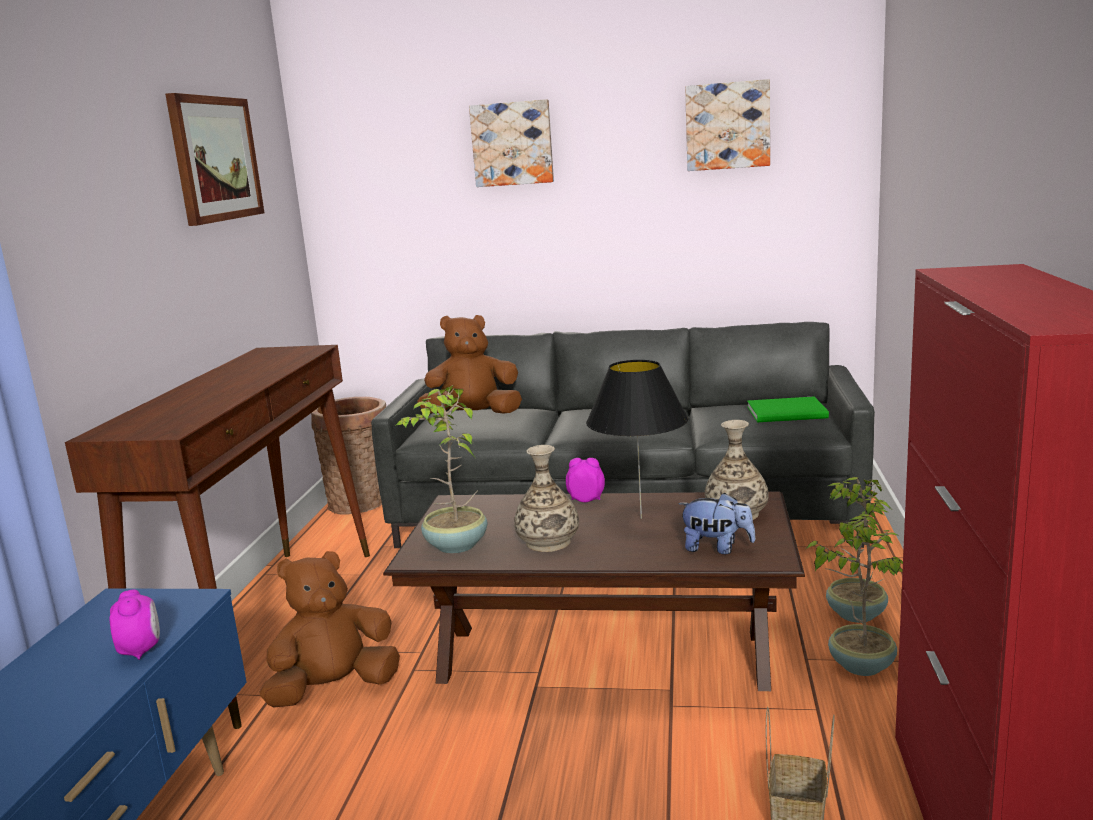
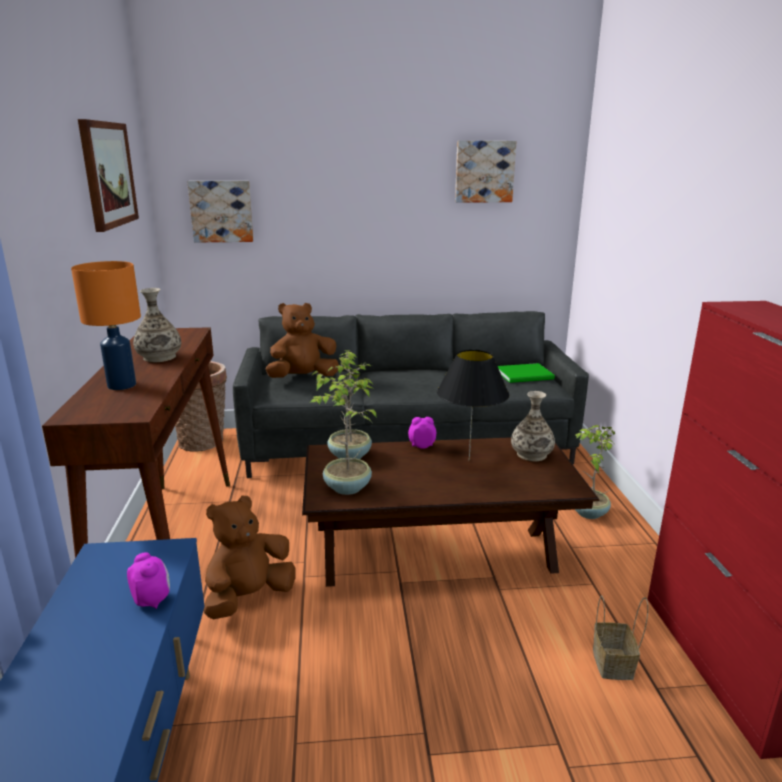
camera: 15 degrees left, 5 degrees up
picture [469,99,554,187] -> picture moved to [187,181,254,242]
vase [514,445,579,552] -> vase moved to [133,288,181,362]
plush toy [678,493,756,554] -> none
potted plant [807,514,903,676] -> potted plant moved to [311,351,374,459]
none -> orange table lamp [71,261,141,390]

